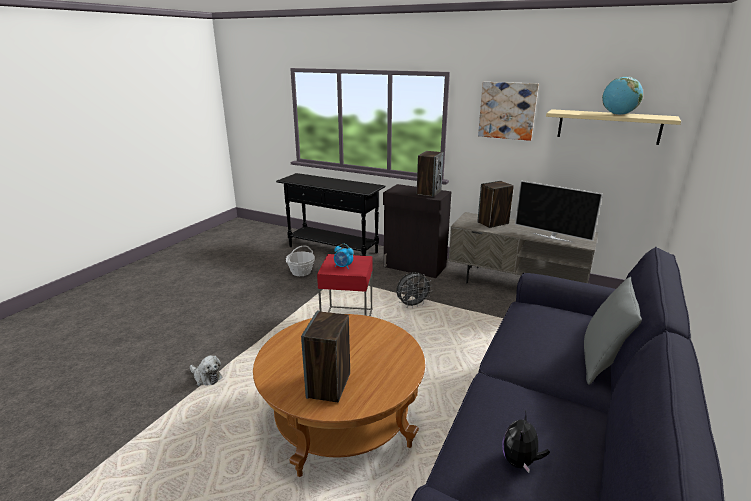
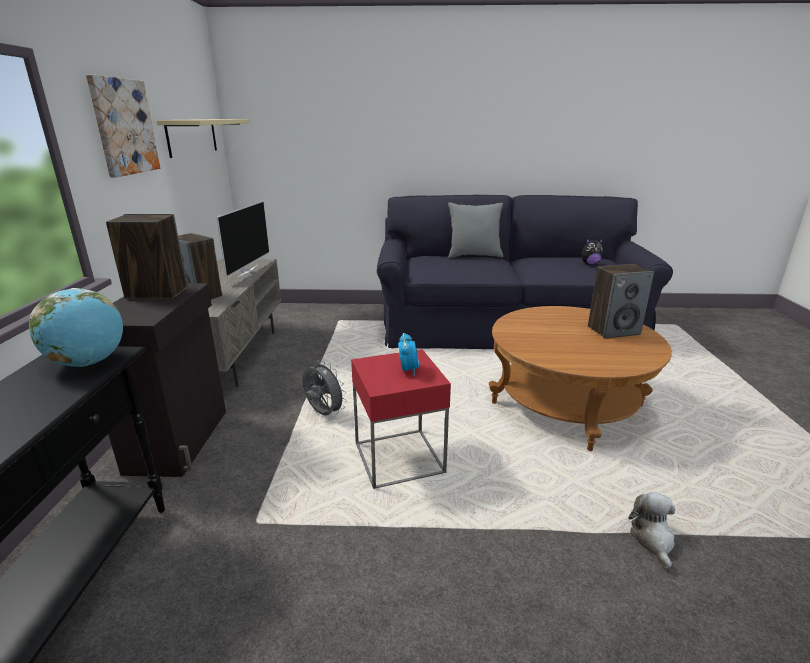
camera: 115 degrees left, 0 degrees up
basket [286,245,315,276] -> none
globe [602,77,643,115] -> globe moved to [29,288,123,367]

